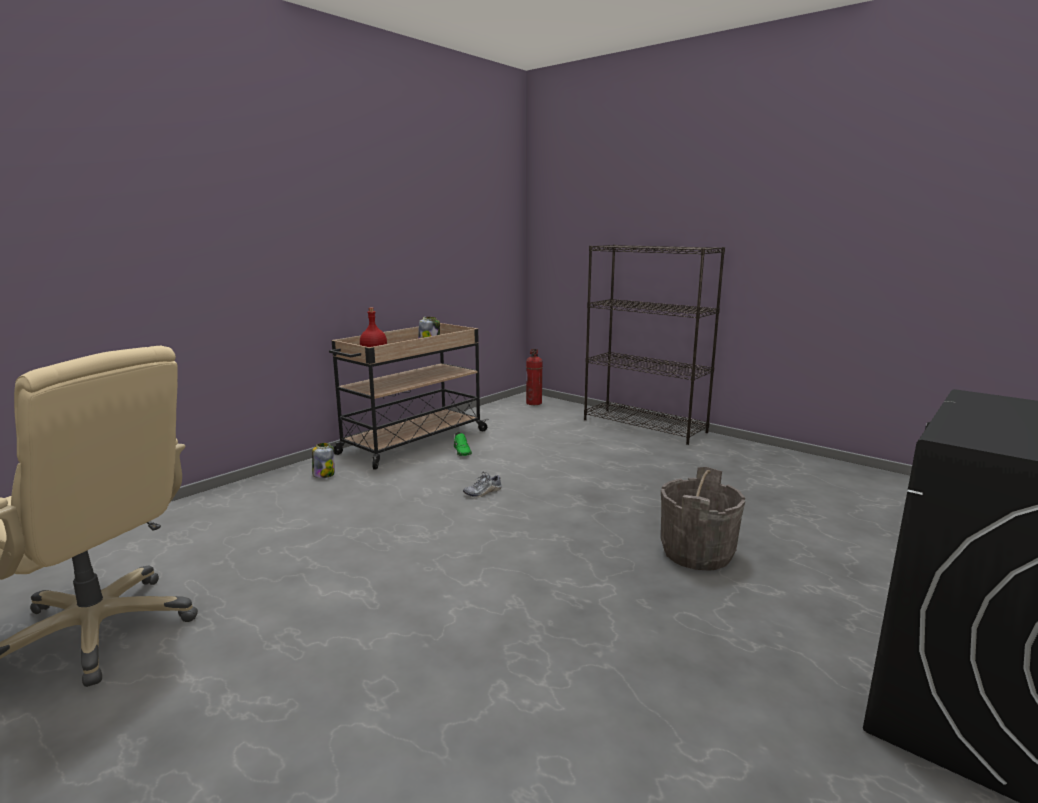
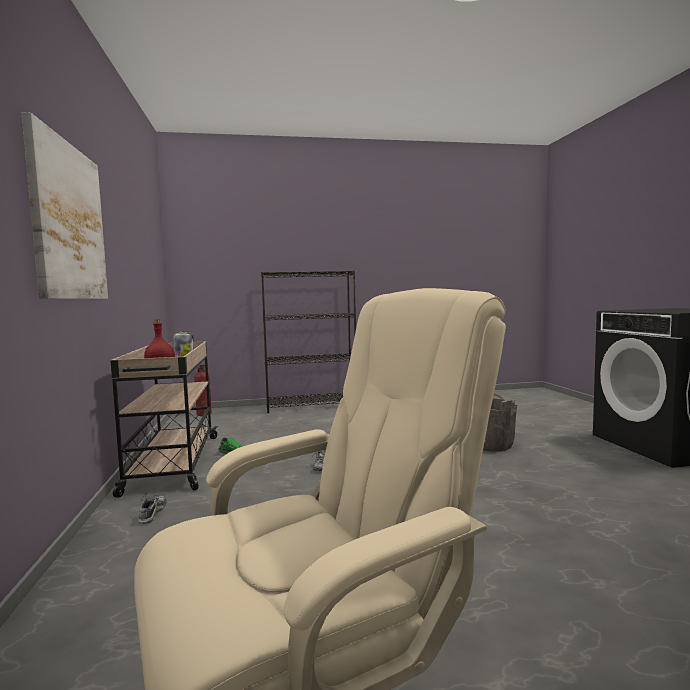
camera: 50 degrees left, 10 degrees down
jar [312,443,335,478] -> shoe [138,492,167,524]
none -> picture [22,112,108,299]

